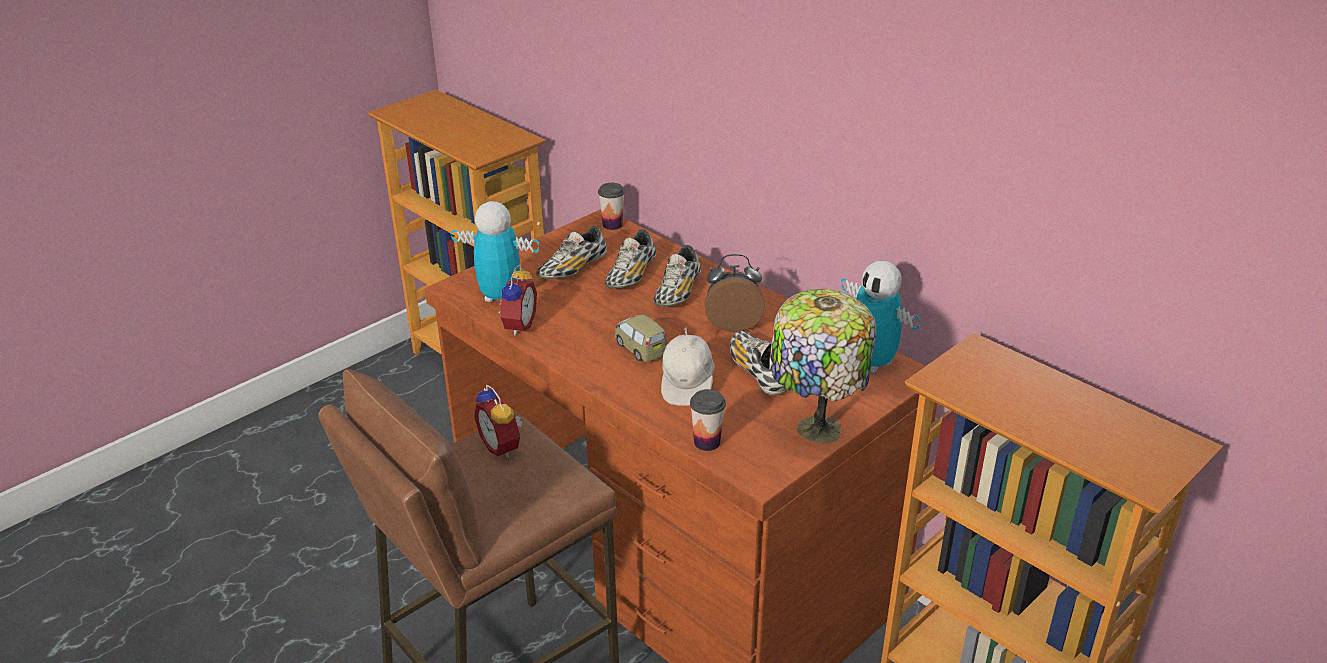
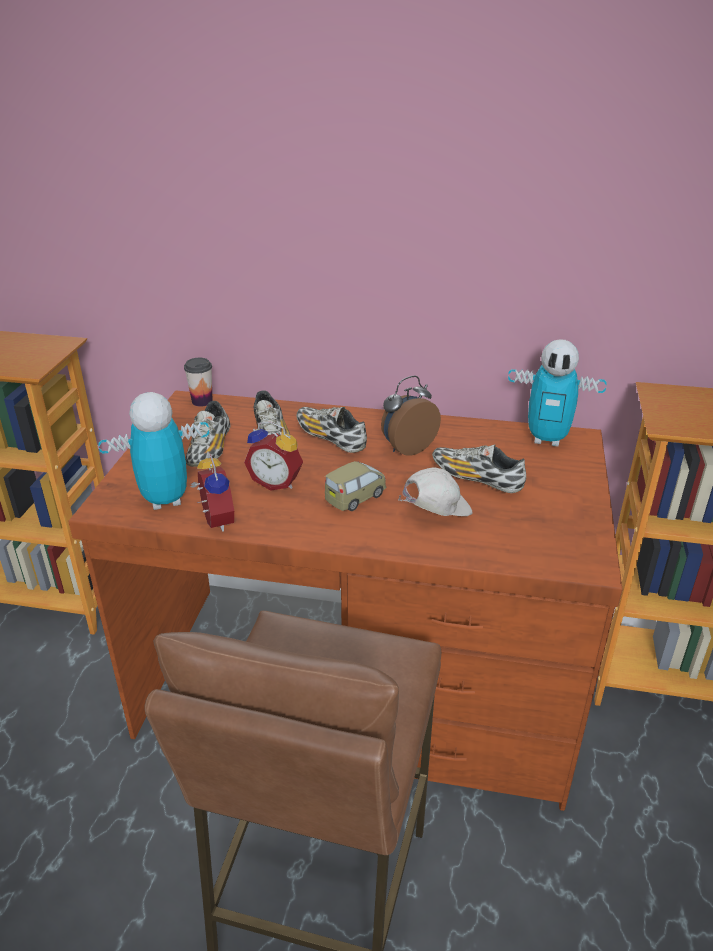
camera: 35 degrees left, 0 degrees up
alarm clock [474,384,523,458] -> alarm clock moved to [244,422,303,491]
toy car [615,314,667,362] -> toy car turned 120 degrees clockwise [325,461,386,511]
shoe [653,245,701,307] -> shoe turned 150 degrees clockwise [296,407,367,453]
white cap [661,326,715,406] -> white cap turned 90 degrees counterclockwise [398,468,473,516]
cup [690,389,726,451] -> none
table lamp [769,289,876,444] -> none

